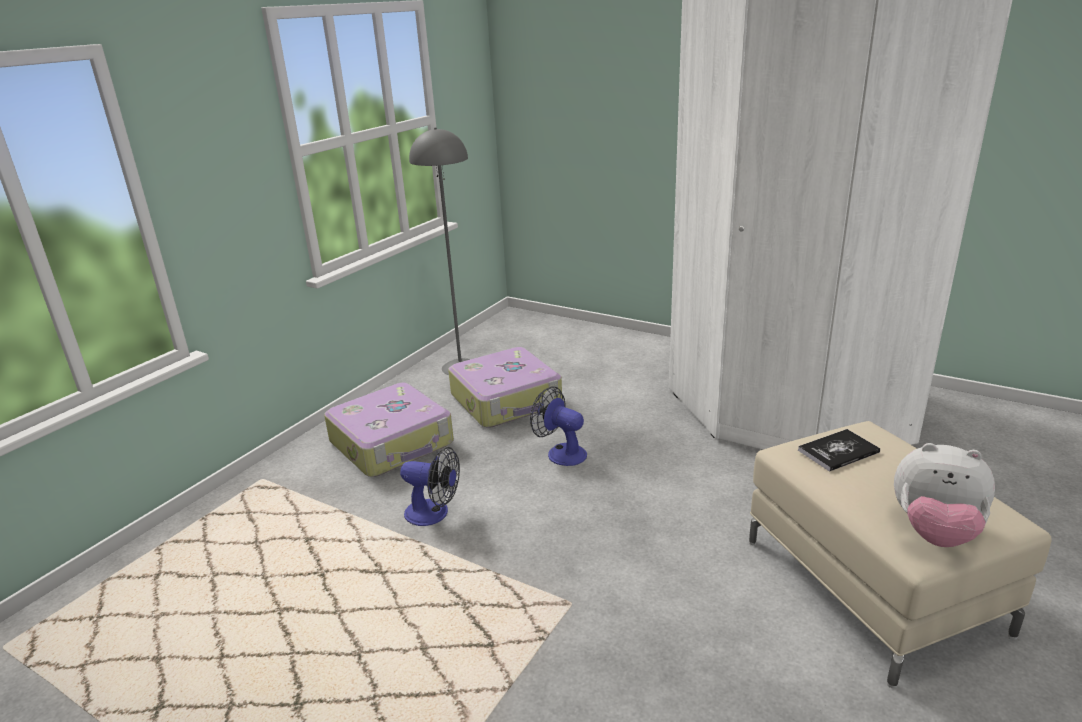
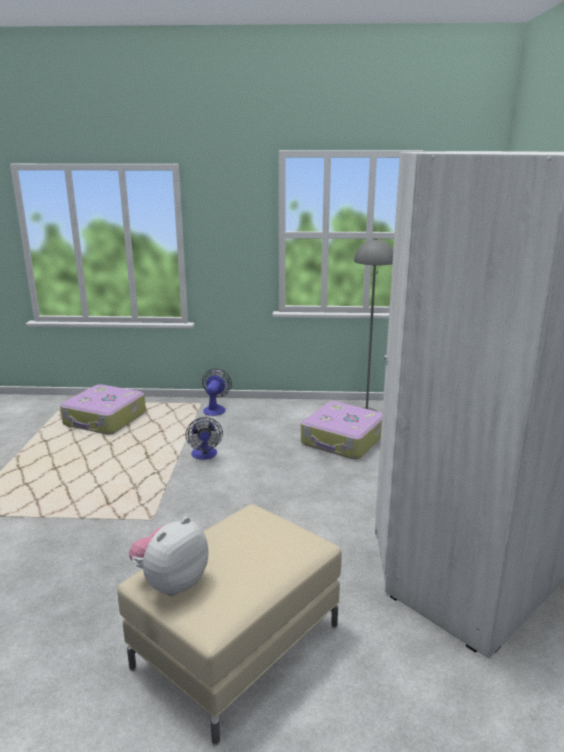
camera: 60 degrees right, 5 degrees down
suitcase [324,383,454,477] -> suitcase moved to [60,384,146,435]
fan [530,386,587,466] -> fan moved to [202,369,232,416]
book [798,429,880,472] -> none
plush toy [894,443,995,547] -> plush toy turned 45 degrees clockwise [129,517,208,596]

